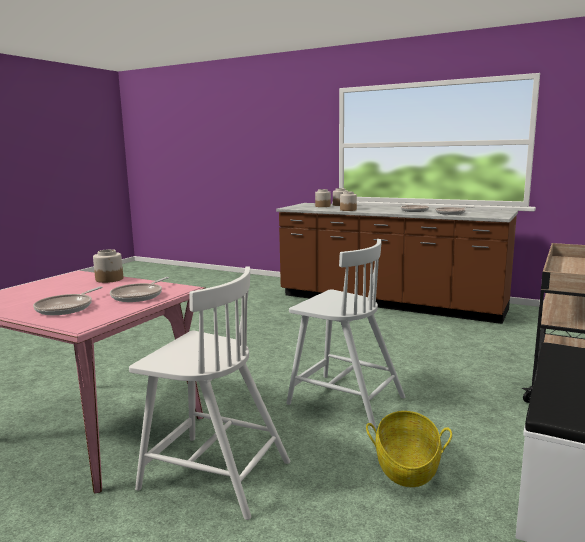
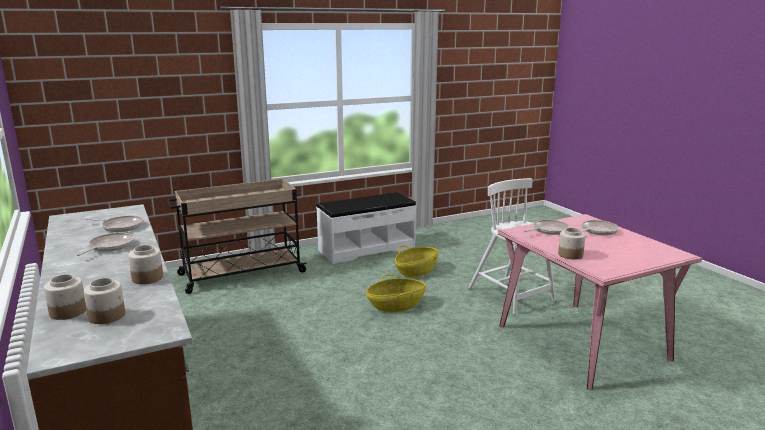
camera: 145 degrees left, 5 degrees up
white chair [286,239,405,429] -> basket [366,274,426,312]

